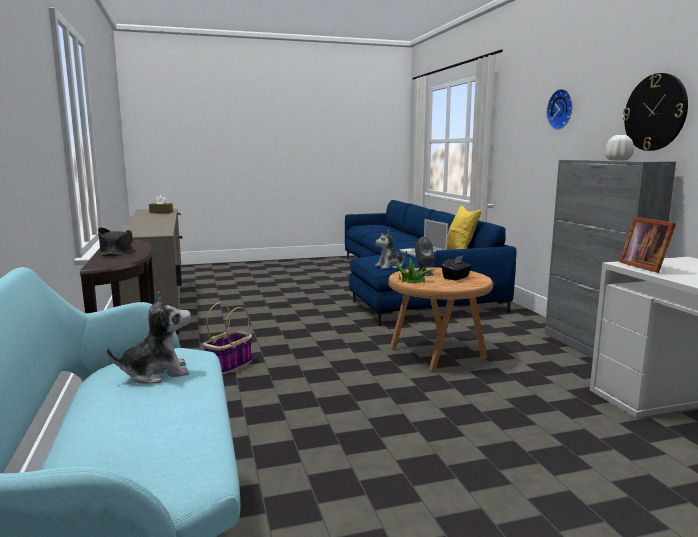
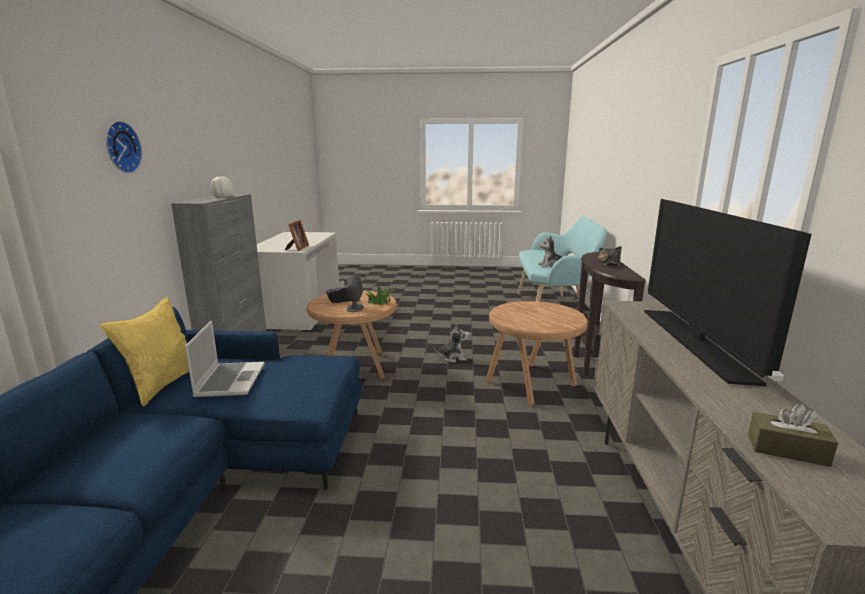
camera: 160 degrees left, 5 degrees up
basket [203,302,252,374] -> brown side table [486,301,588,405]
plush toy [375,230,407,269] -> plush toy moved to [434,323,469,363]
wall clock [623,73,688,151] -> none
none -> television [644,199,812,386]

